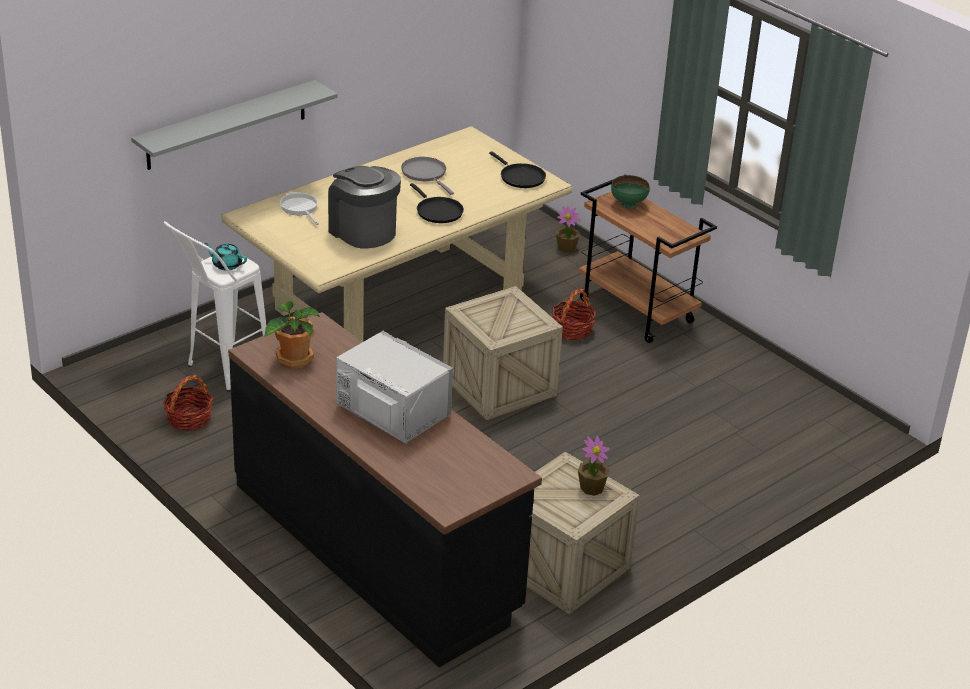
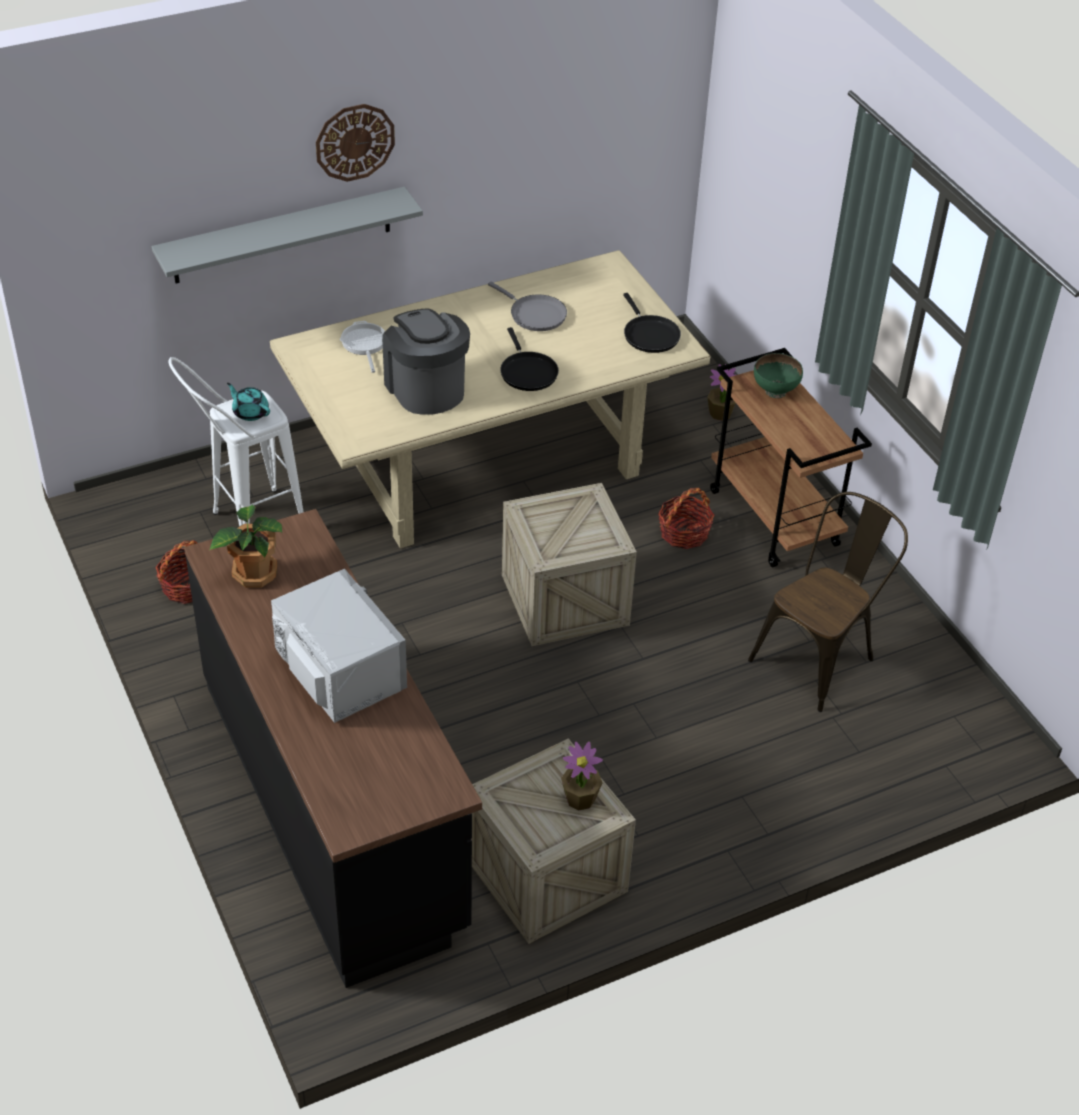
camera: 15 degrees right, 10 degrees up
grey frying pan [401,157,454,195] -> grey frying pan turned 150 degrees clockwise [488,282,567,331]
none -> wall clock [316,104,395,182]
none -> brown chair [748,492,908,712]

